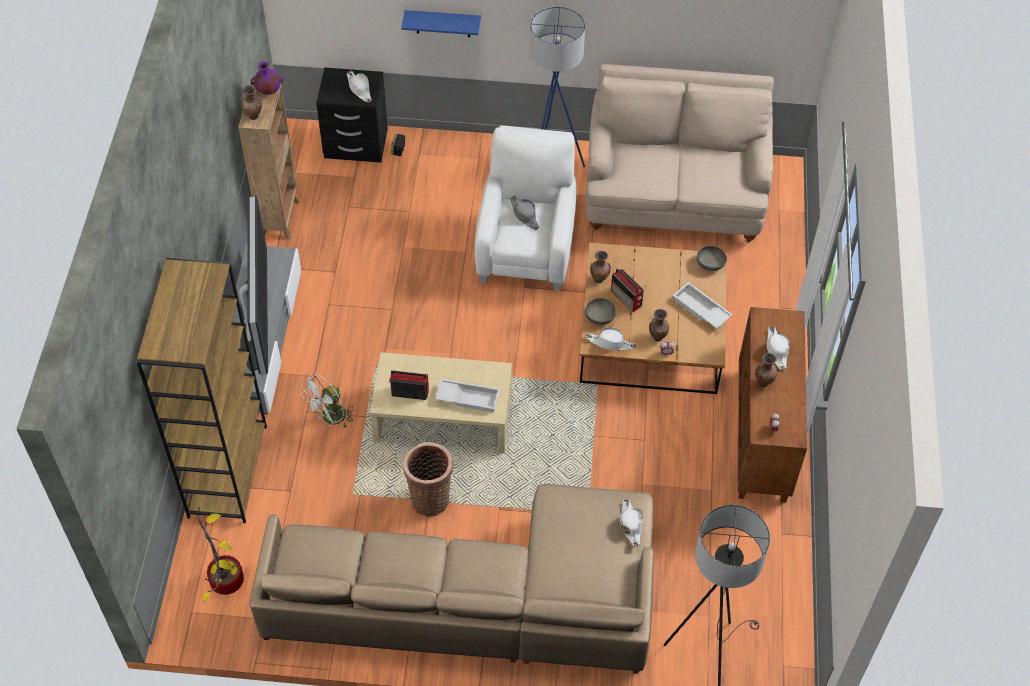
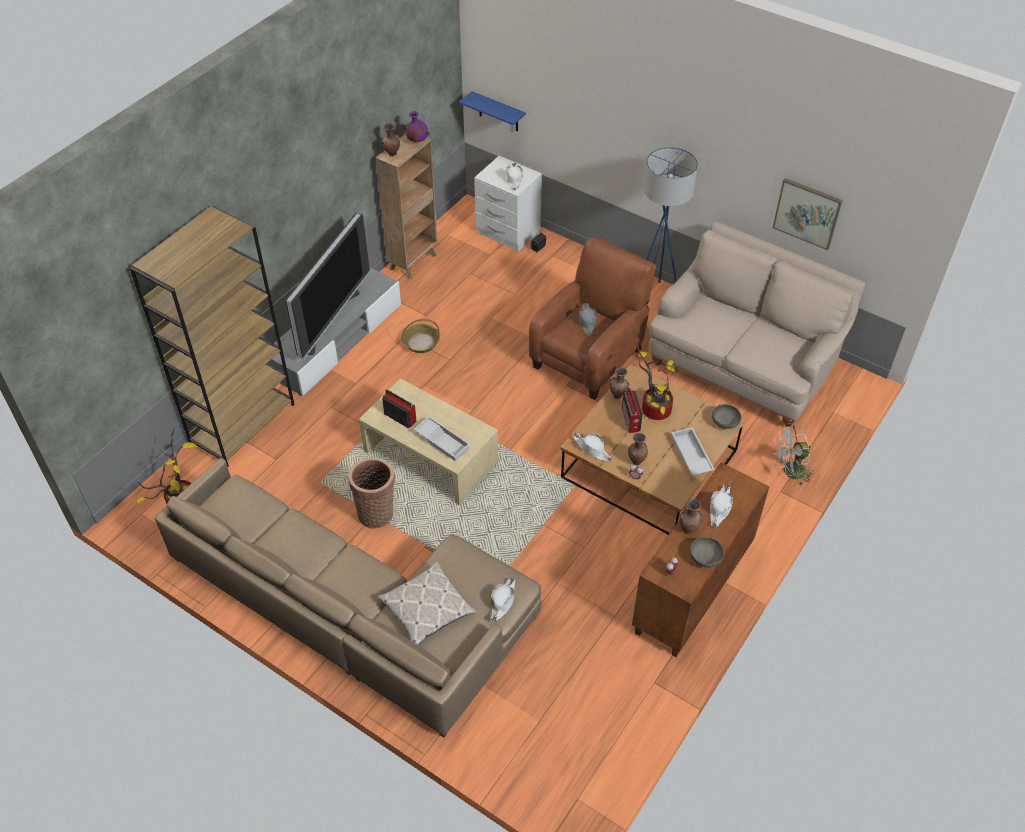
camera: 30 degrees right, 5 degrees down
white fan [301,374,353,428] -> white fan moved to [774,425,814,486]
black nightstand [316,67,388,163] -> white nightstand [474,156,542,251]
blue shelf [401,10,481,37] -> blue shelf moved to [459,91,526,131]
white armchair [475,125,576,291] -> brown armchair [529,237,656,400]
grey bowl [585,298,616,325] -> grey bowl moved to [690,537,724,568]
grey floor lamp [664,505,770,686] -> none
none -> pillow [378,562,476,645]
none -> basket [402,319,440,353]
none -> potted plant [637,339,675,420]
none -> picture [773,178,843,250]

